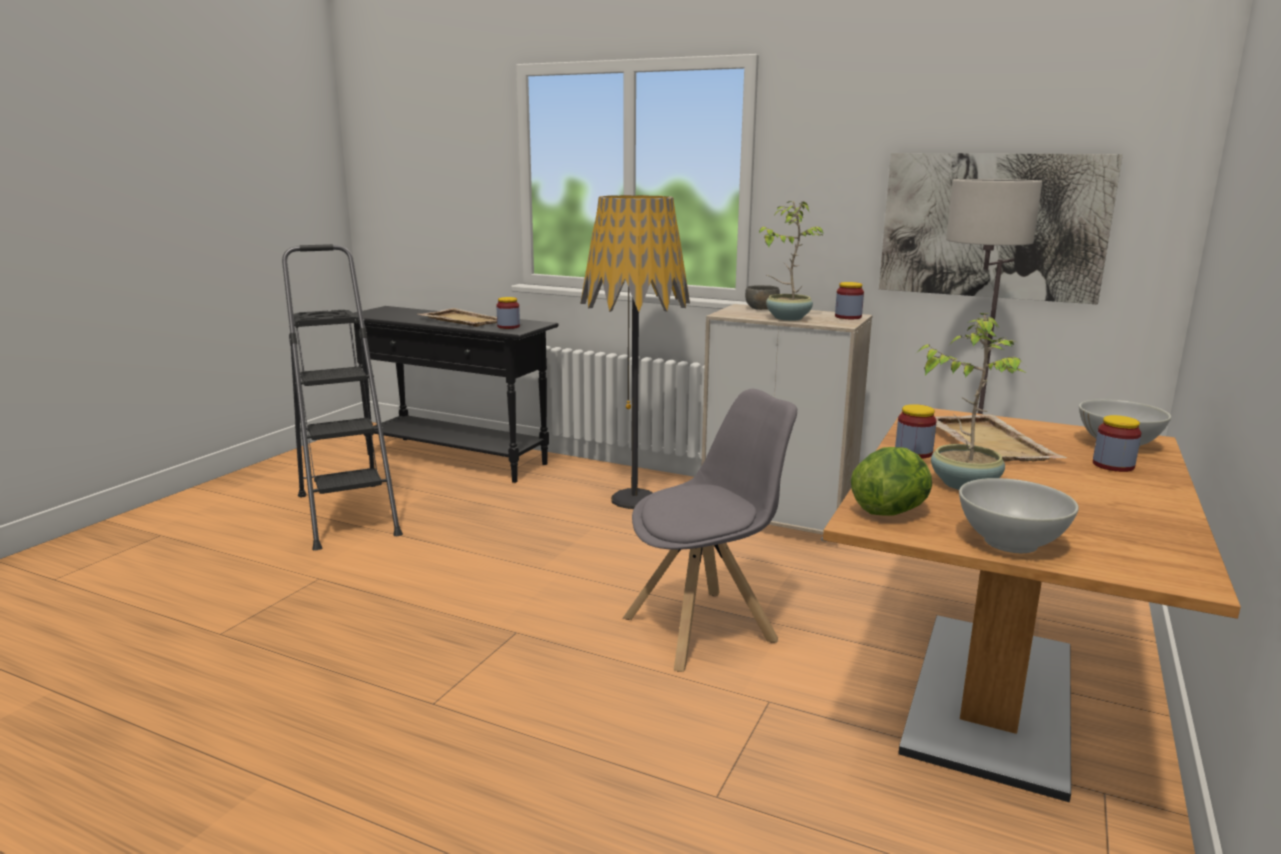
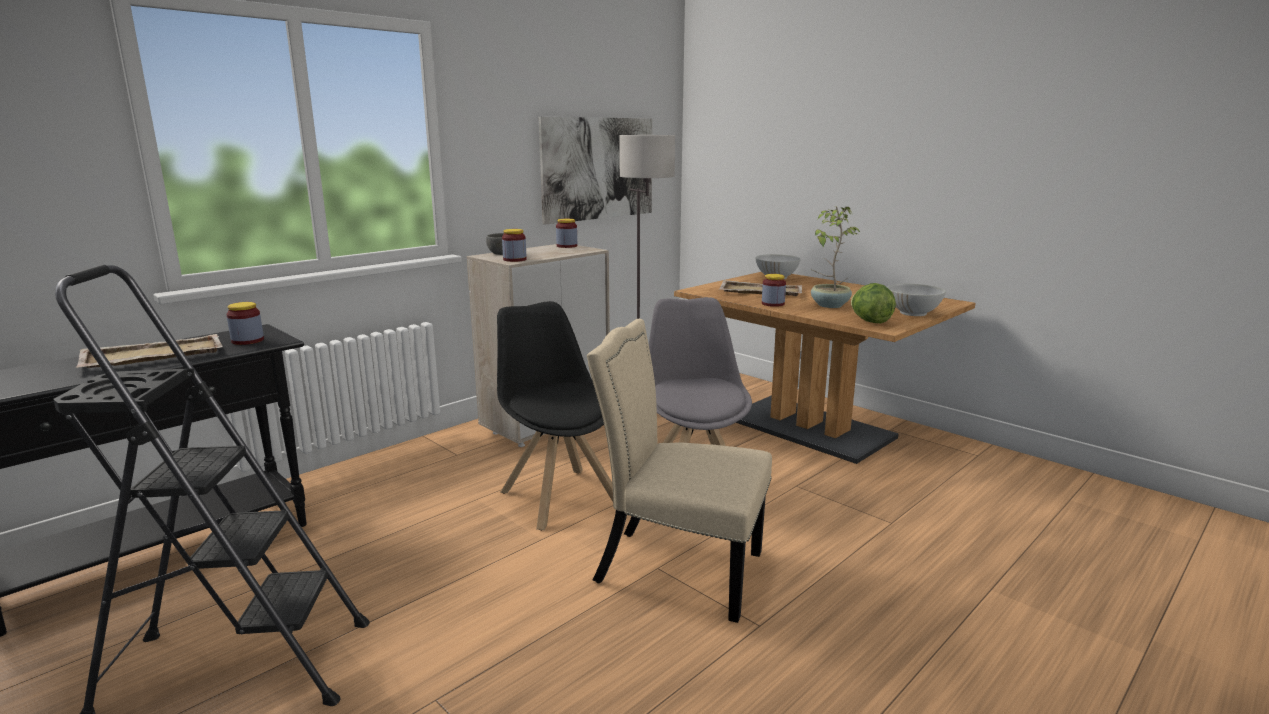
camera: 70 degrees left, 0 degrees up
floor lamp [580,195,690,509] -> none
potted plant [759,201,823,321] -> none
jar [1093,415,1141,472] -> jar moved to [502,229,527,262]
none -> black chair [497,301,613,530]
none -> beige chair [587,319,772,623]

